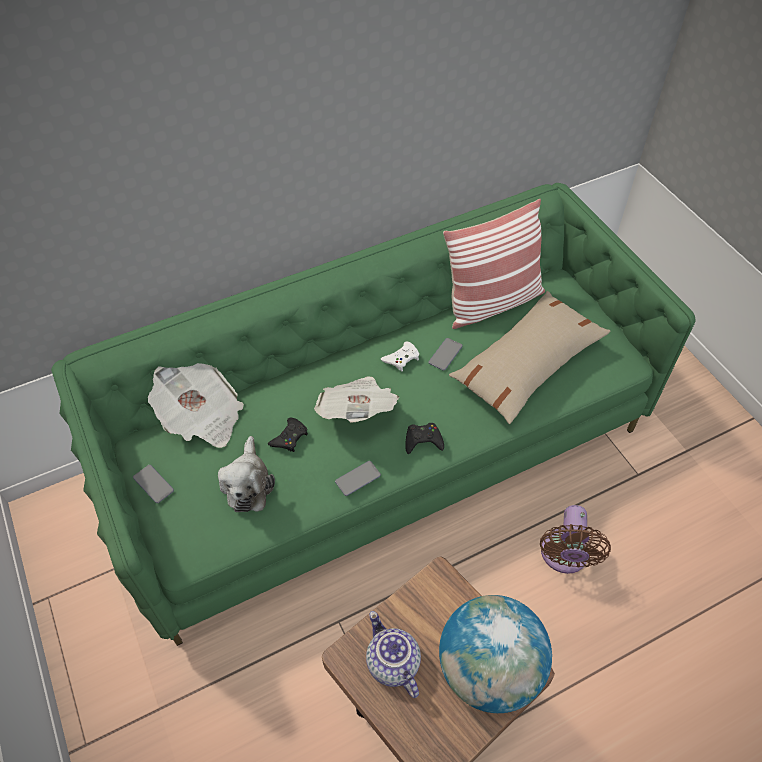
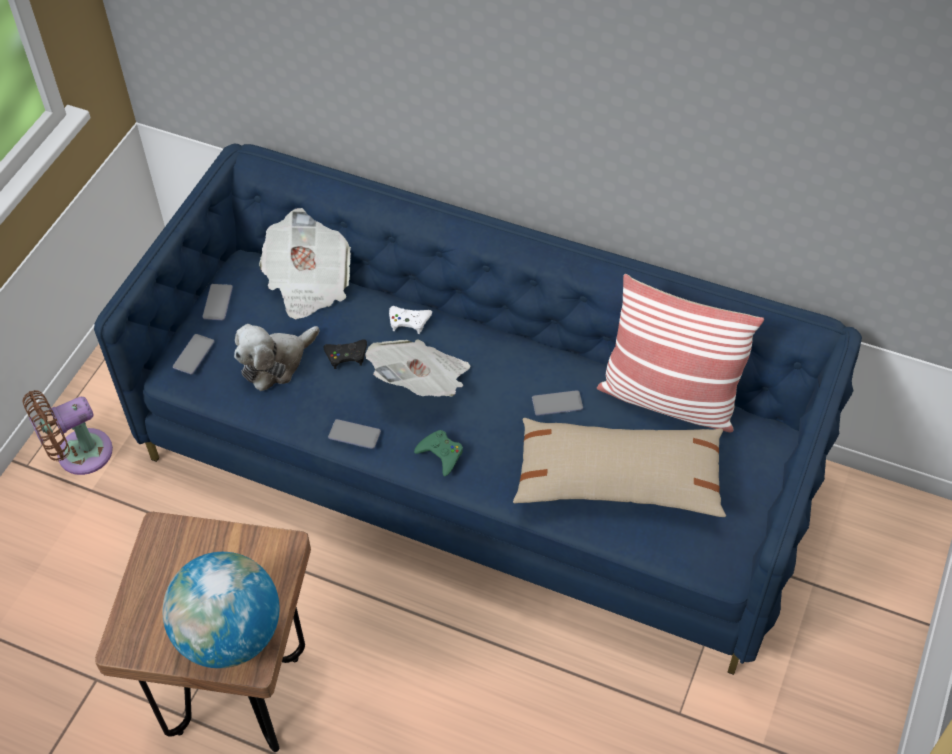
camera: 50 degrees right, 0 degrees up
green sofa [51,183,696,646] -> blue sofa [94,144,862,675]
teapot [366,611,421,698] -> none
white game controller [381,341,419,371] -> white game controller moved to [389,306,432,334]
black game controller [405,423,444,454] -> green game controller [414,430,463,476]
brown fan [540,505,611,574] -> brown fan moved to [22,390,113,475]
none -> phone [173,334,214,375]

